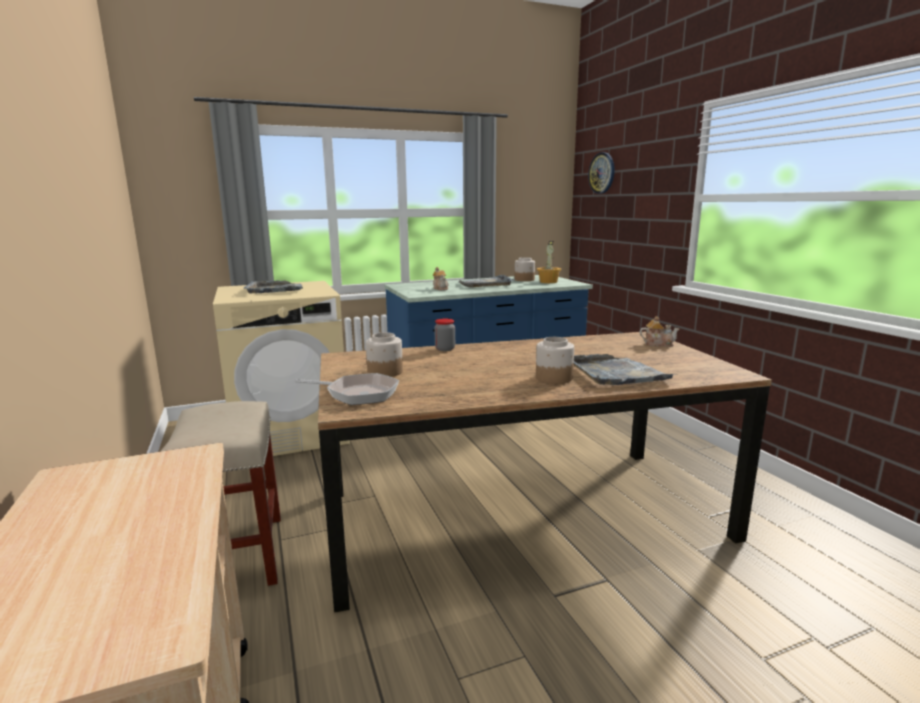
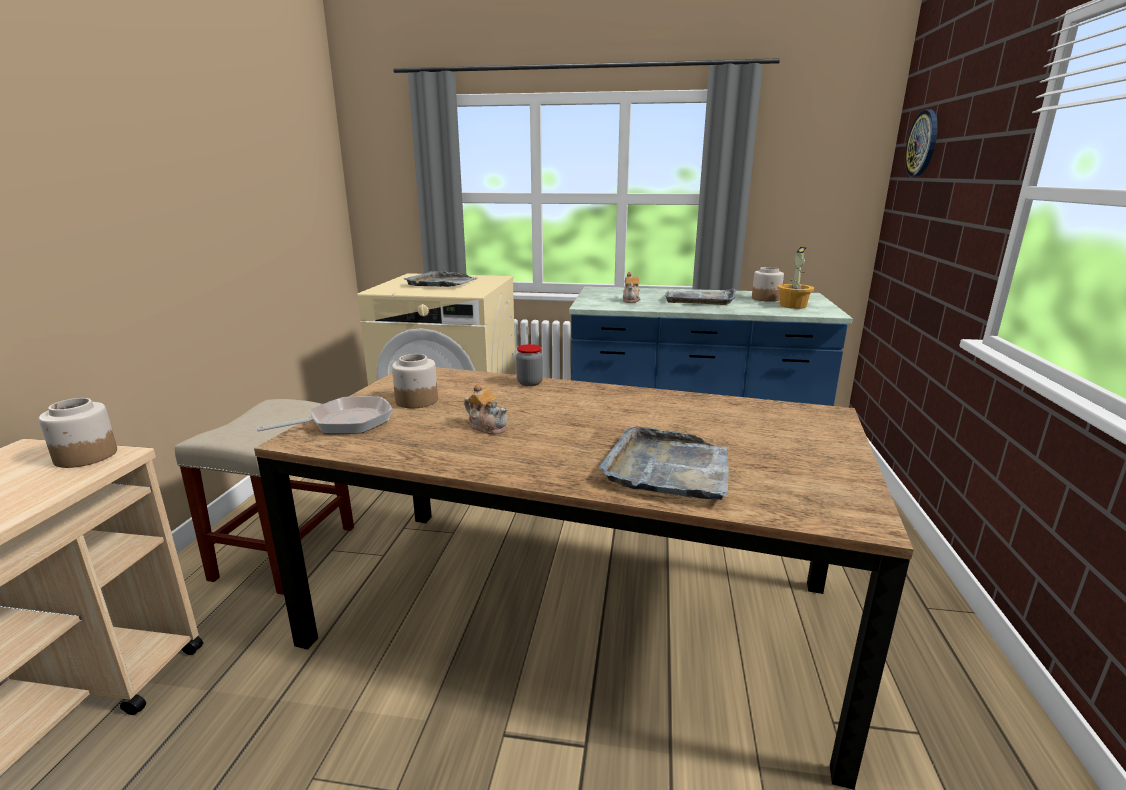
camera: 30 degrees right, 5 degrees up
frying pan [295,373,399,405] -> frying pan turned 75 degrees counterclockwise [257,396,393,434]
jar [536,337,574,384] -> jar moved to [39,398,117,468]
teapot [640,316,679,347] -> teapot moved to [464,384,508,435]

